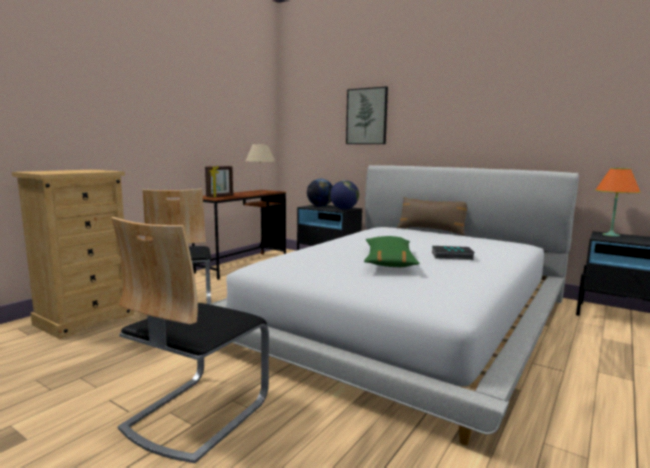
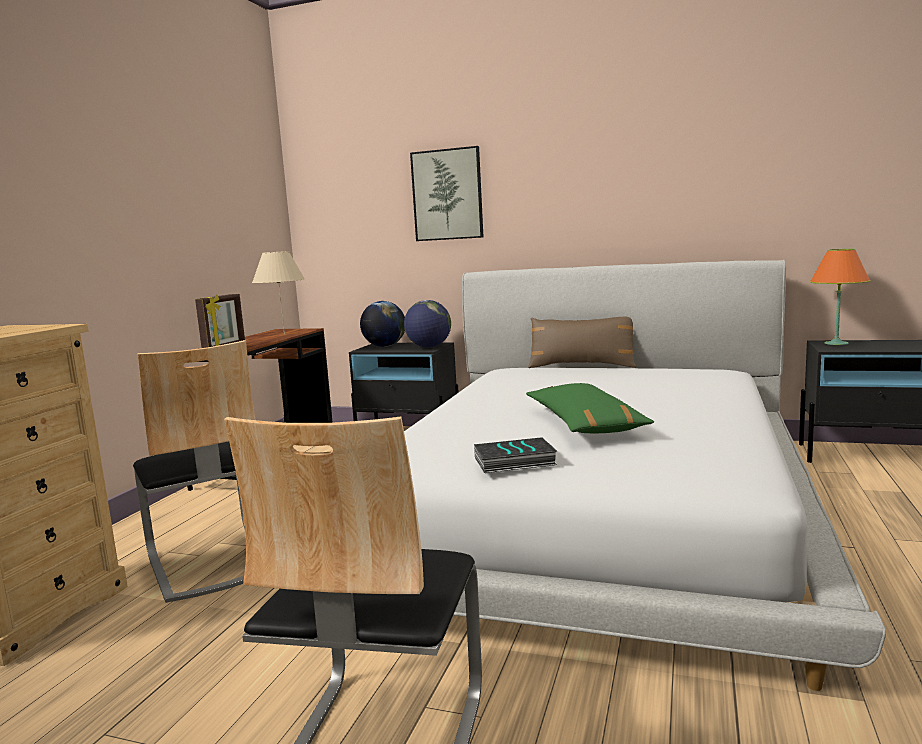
camera: 15 degrees left, 0 degrees up
book [432,246,475,260] -> book moved to [474,437,557,473]

